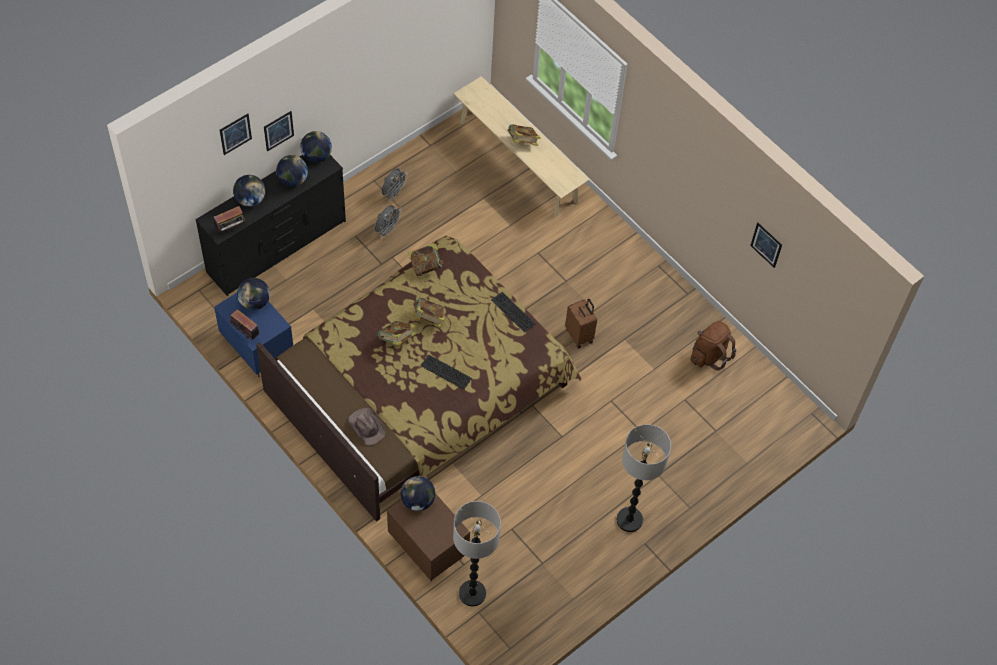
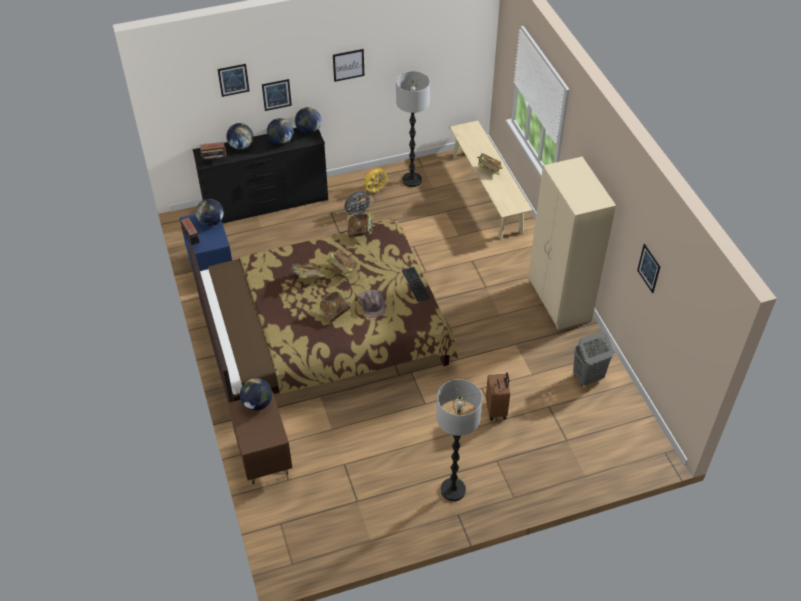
camera: 25 degrees right, 10 degrees down
brown hat [348,408,386,445] -> brown hat moved to [359,290,386,318]
grey fan [382,168,408,201] -> yellow fan [363,168,390,195]
keyboard [420,354,472,390] -> book [316,288,352,322]
floor lamp [453,501,501,607] -> floor lamp moved to [396,71,430,187]
brown suitcase [565,298,597,348] -> brown suitcase moved to [486,372,510,420]
brown backpack [691,321,736,371] -> grey laundry basket [573,331,614,386]
none -> picture [333,49,364,82]
none -> beige wardrobe [528,157,616,330]

